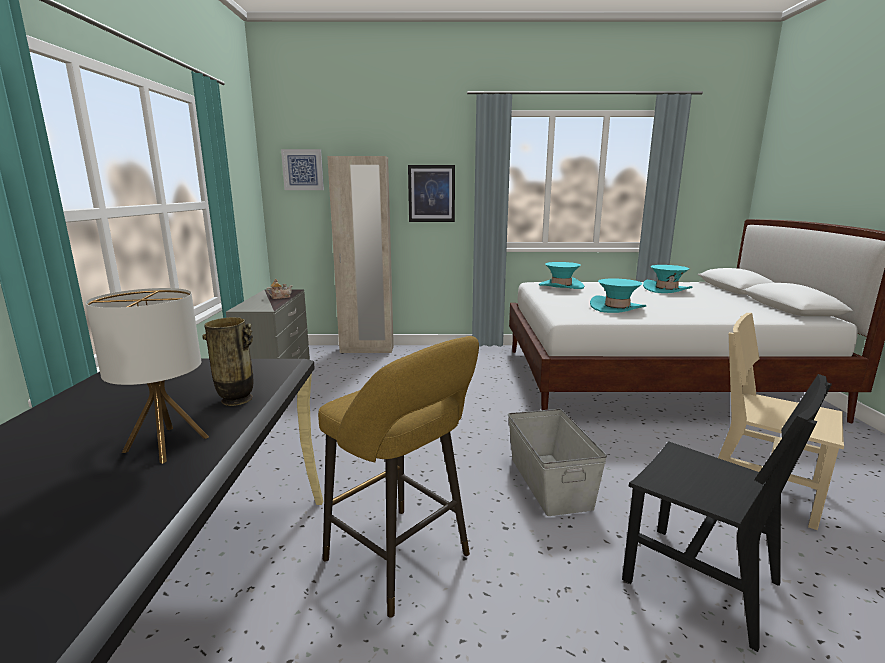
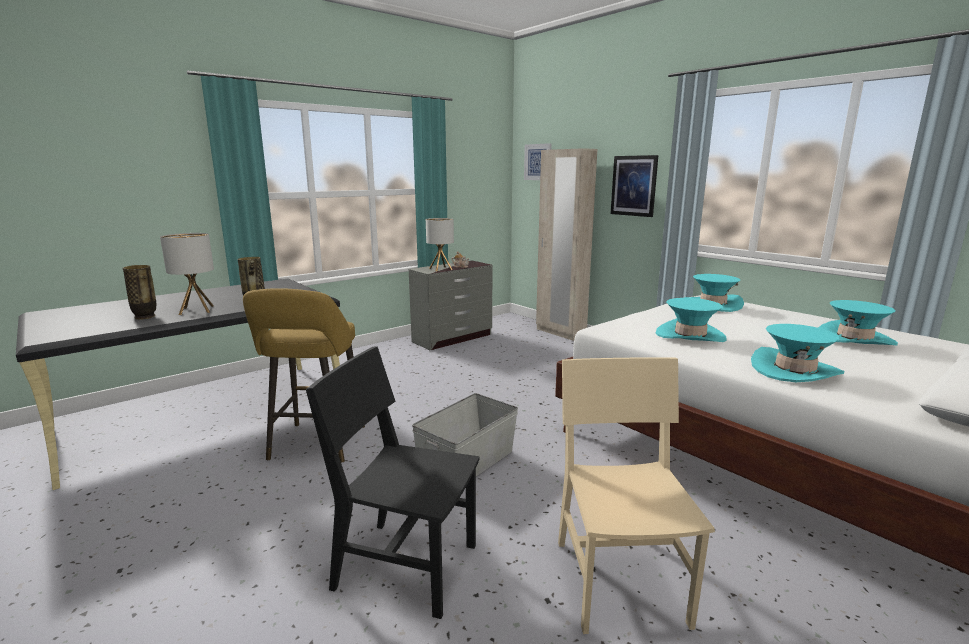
camera: 50 degrees right, 0 degrees up
black chair [622,374,832,652] -> black chair turned 105 degrees clockwise [306,346,480,619]
none -> vase [123,265,157,320]
none -> table lamp [426,218,454,271]
none -> turquoise hat [751,324,844,382]

